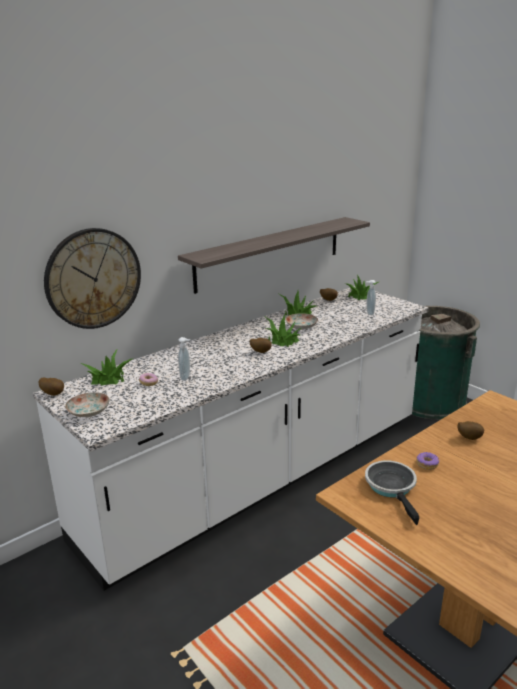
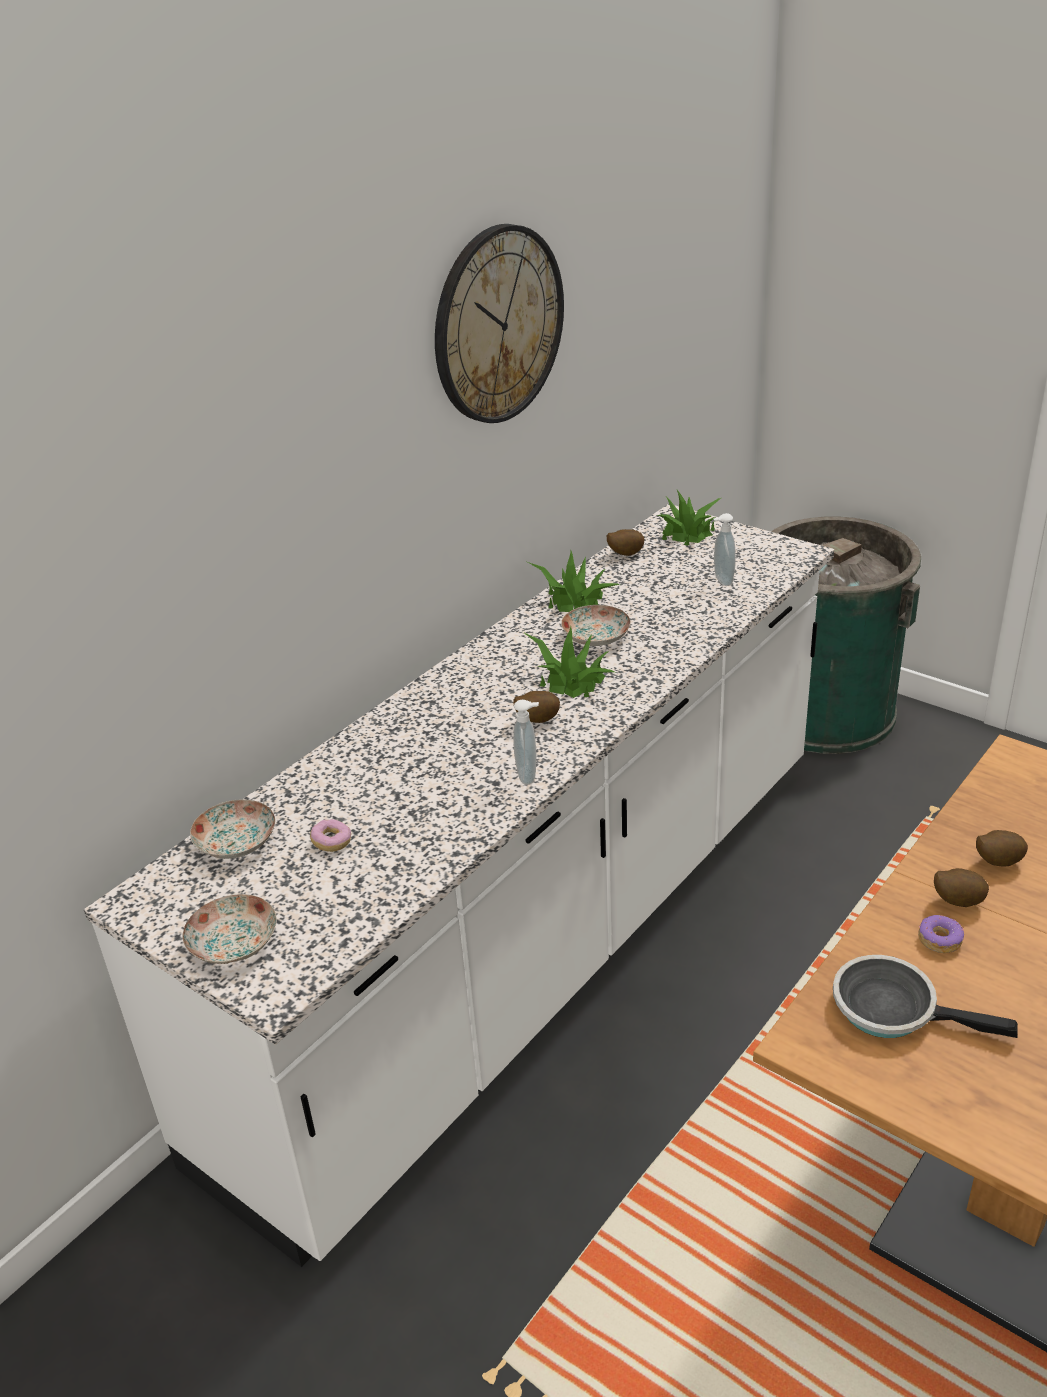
camera: 10 degrees left, 10 degrees up
potato [38,377,64,396] -> potato moved to [934,868,989,907]
wall clock [44,228,141,329] -> wall clock moved to [435,224,564,423]
potted plant [79,350,134,385] -> plate [190,799,275,859]
shelf [178,217,370,294] -> none
soap dispenser [178,337,190,381] -> soap dispenser moved to [513,700,539,785]
frying pan [365,460,419,525] -> frying pan turned 45 degrees counterclockwise [833,955,1018,1038]

